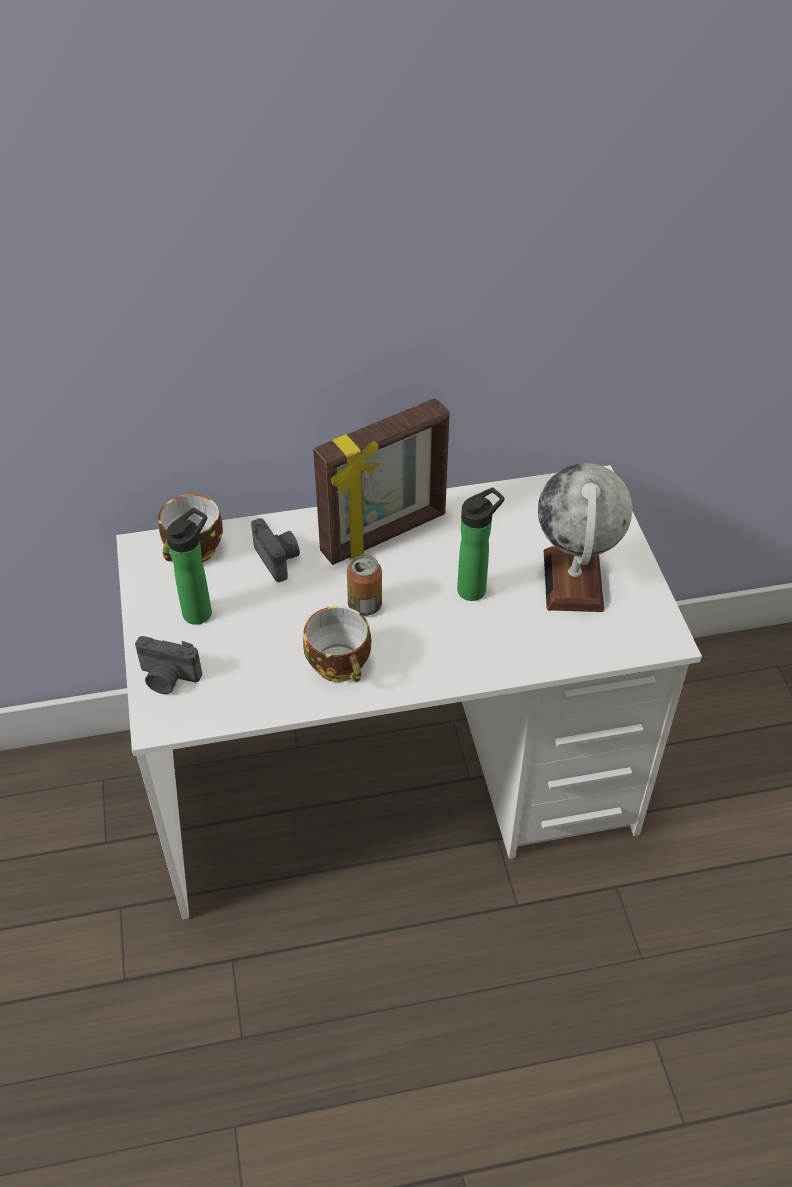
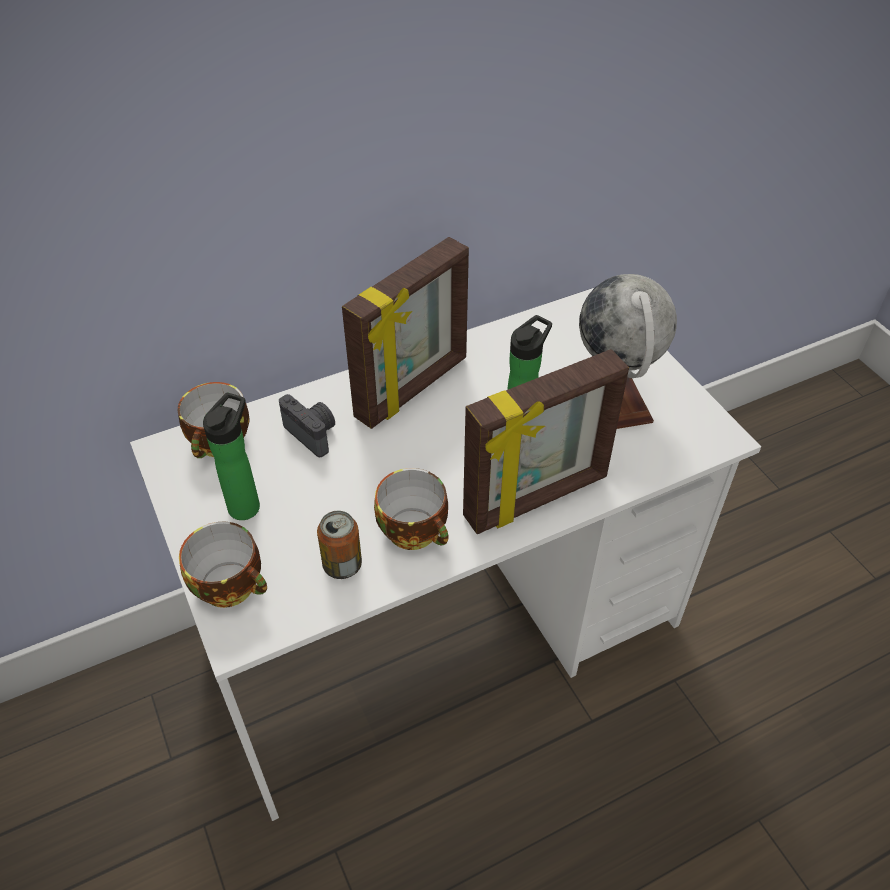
camera: 15 degrees left, 0 degrees up
camera [135,636,202,694] -> cup [179,521,267,608]
can [347,555,382,616] -> can moved to [317,511,362,579]
none -> picture frame [463,349,629,534]

